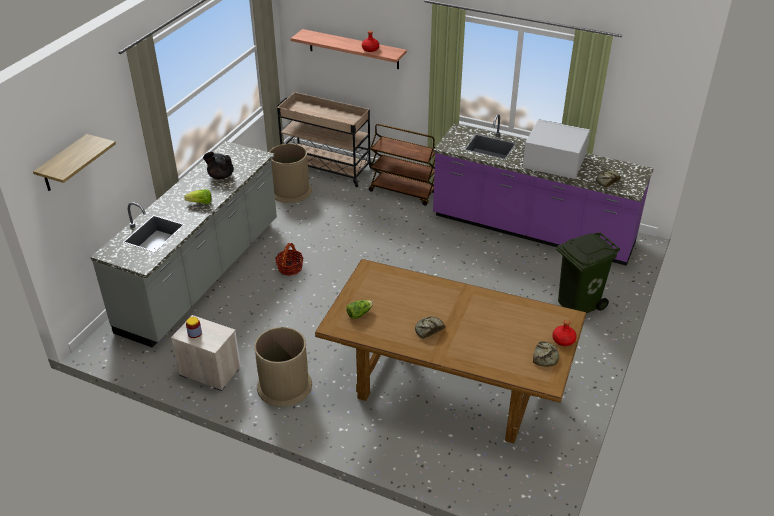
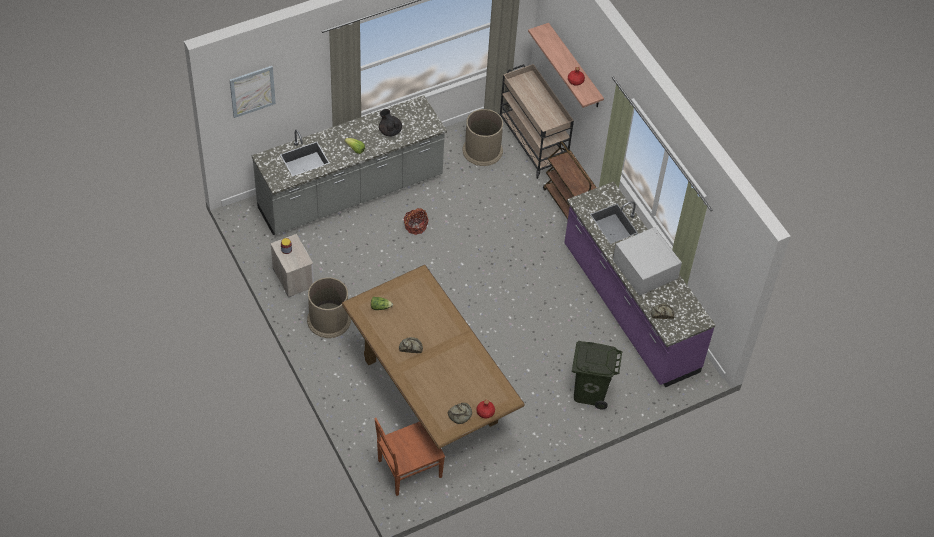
camera: 35 degrees right, 15 degrees up
shelf [33,134,116,191] -> picture [230,66,276,118]
none -> brown chair [374,418,445,496]

